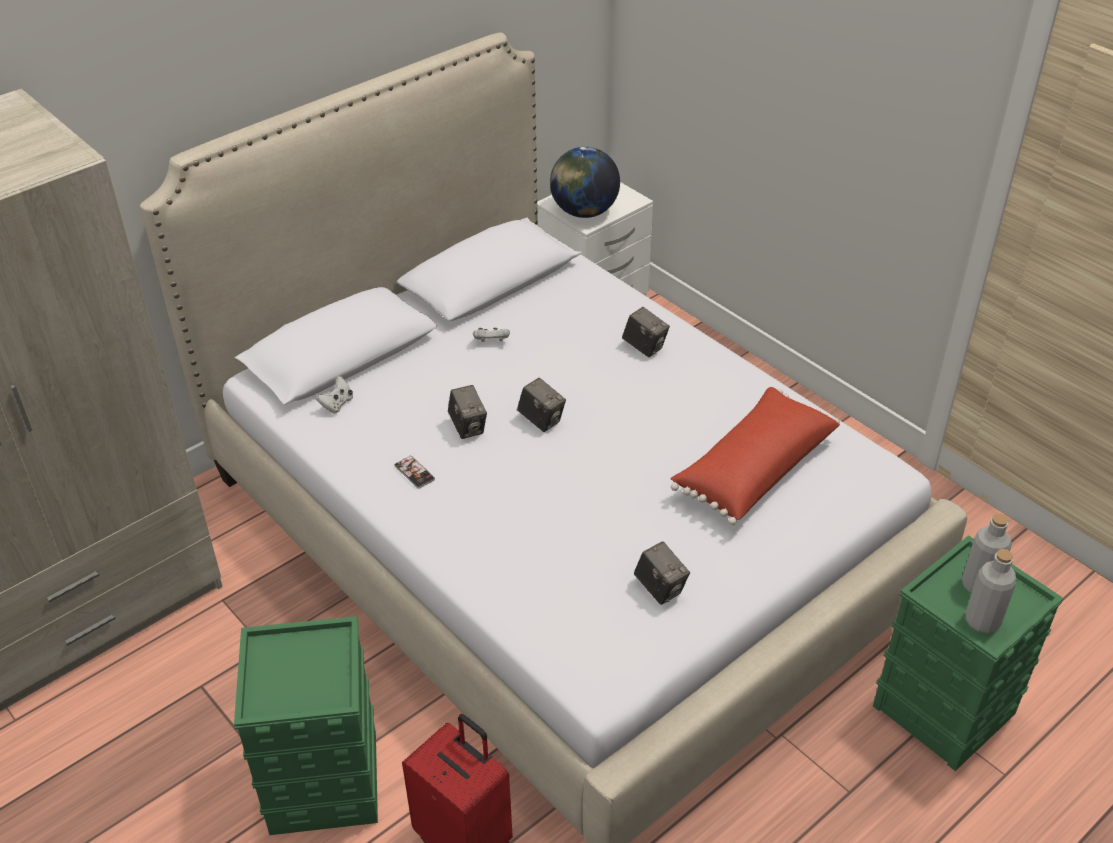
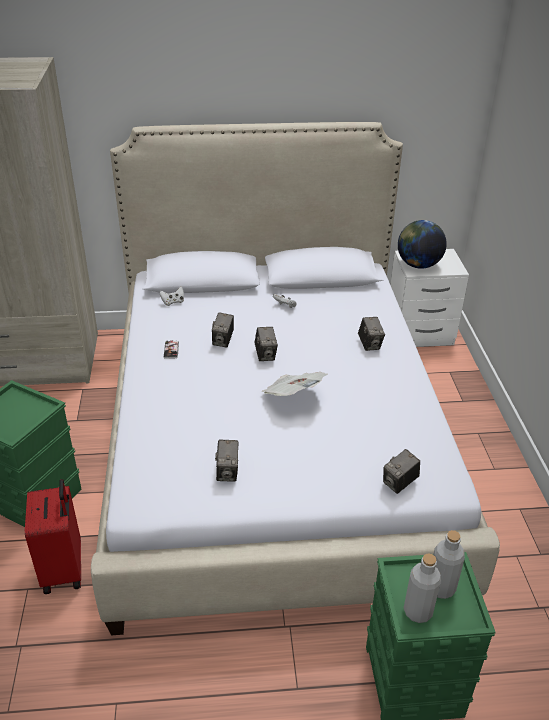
camera: 35 degrees right, 5 degrees down
red pillow [670,387,840,525] -> none
none -> newspaper [261,372,328,396]
none -> camera [383,449,420,494]

